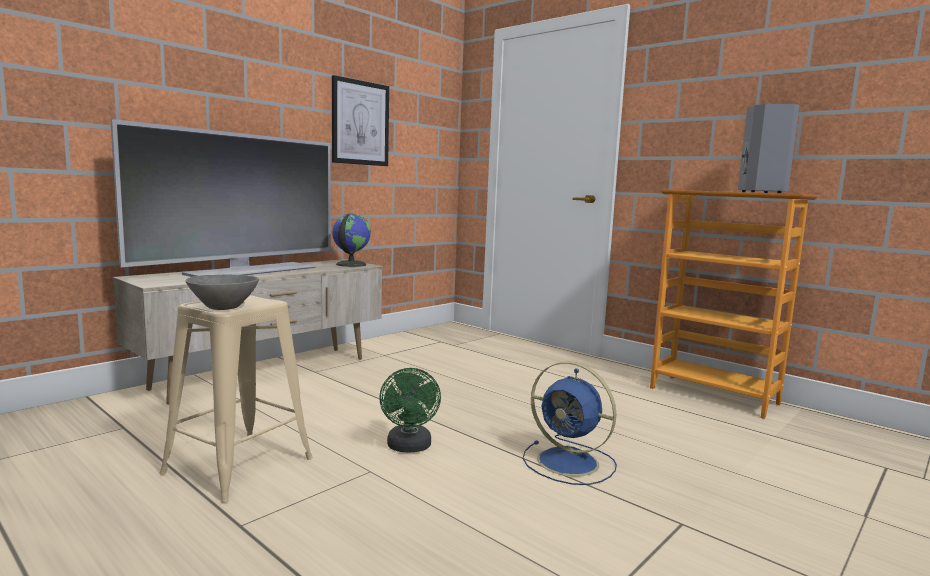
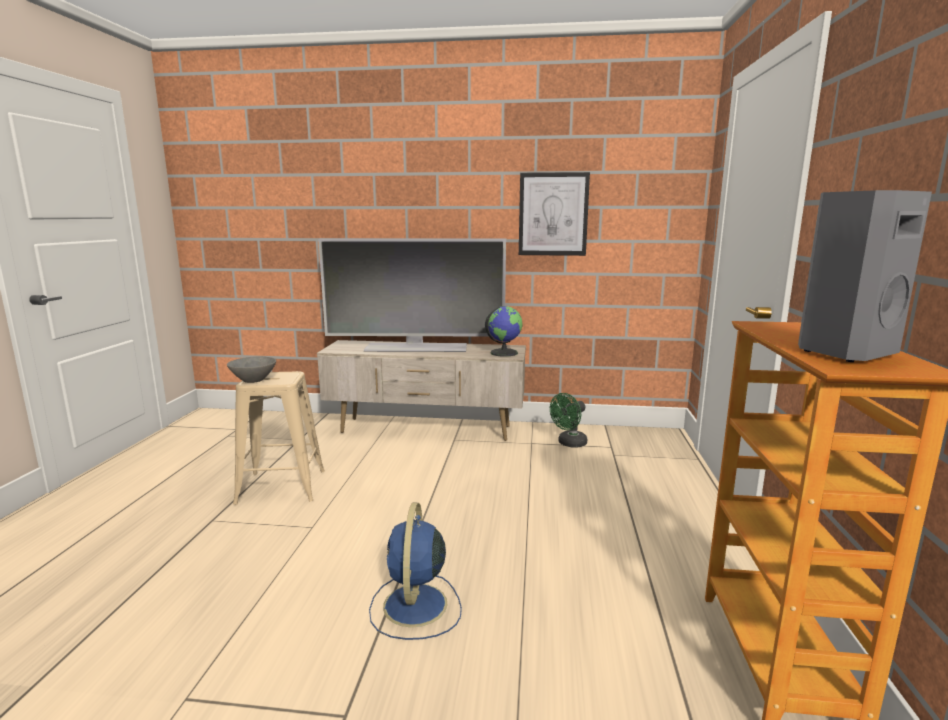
camera: 55 degrees right, 5 degrees up
green fan [379,368,441,452] -> green fan moved to [550,393,587,448]

